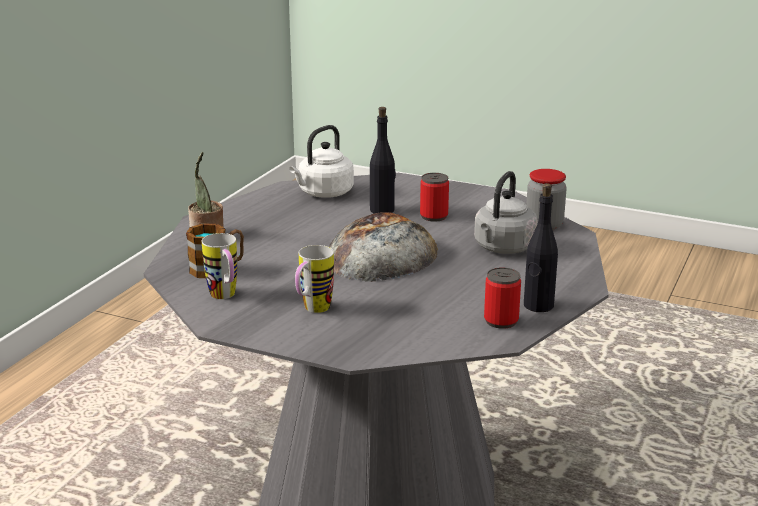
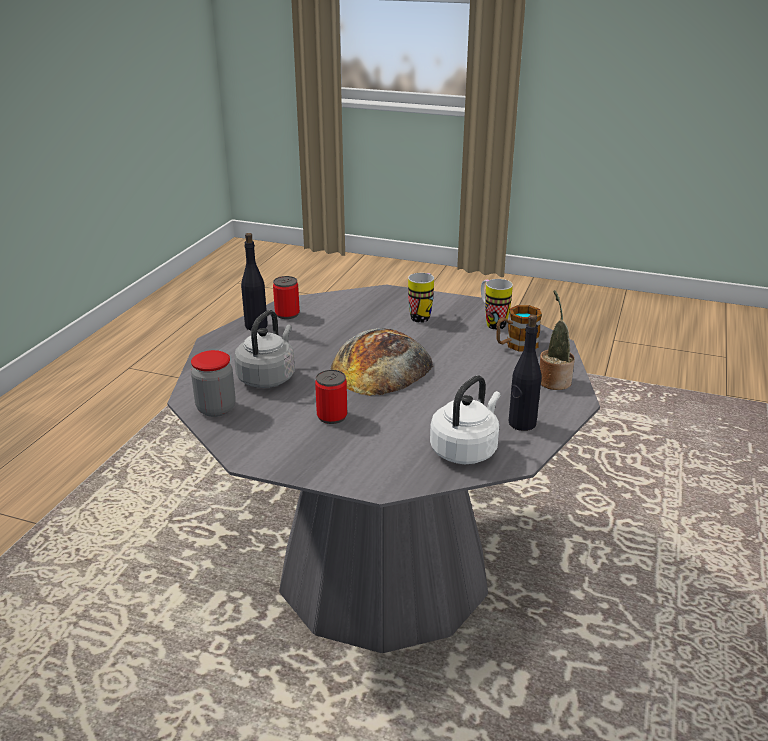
camera: 175 degrees right, 5 degrees up
black bottle [370,107,396,213] -> black bottle moved to [509,315,541,431]

